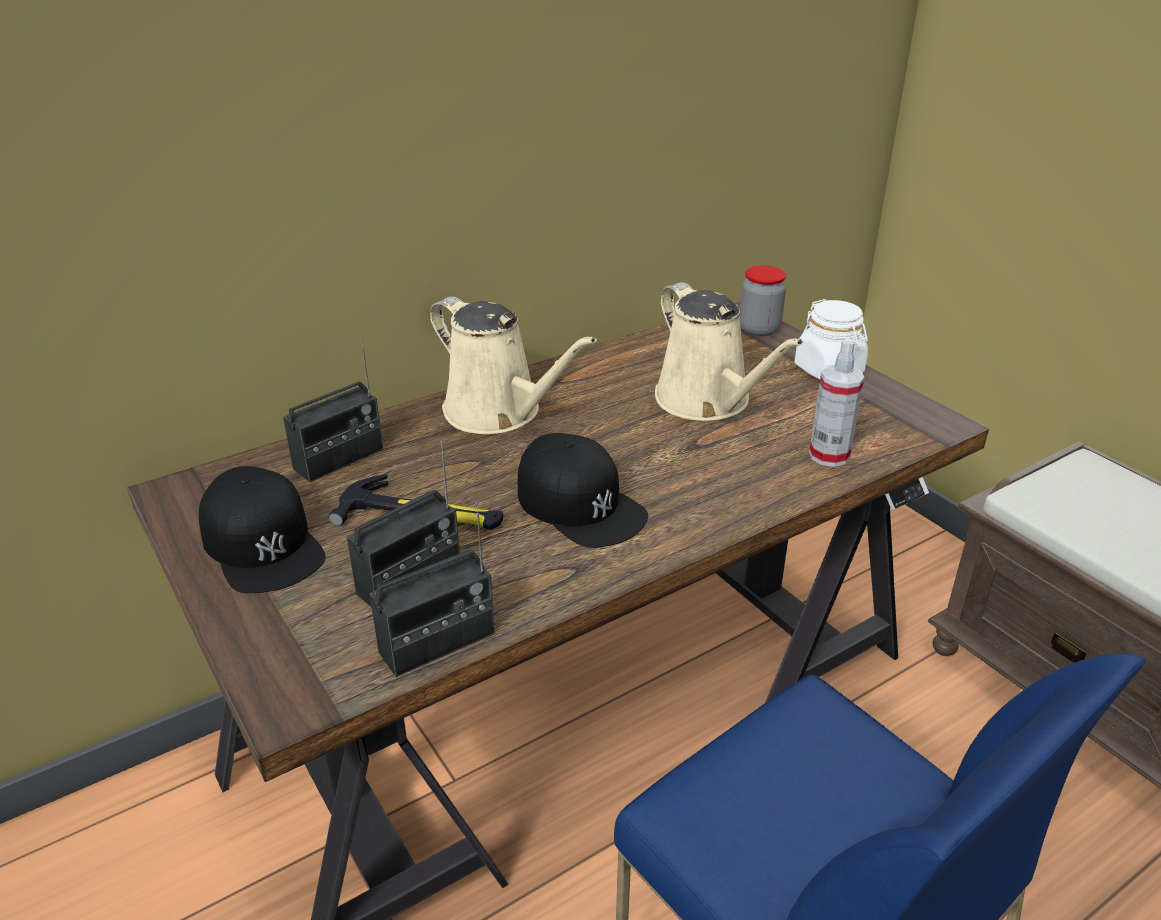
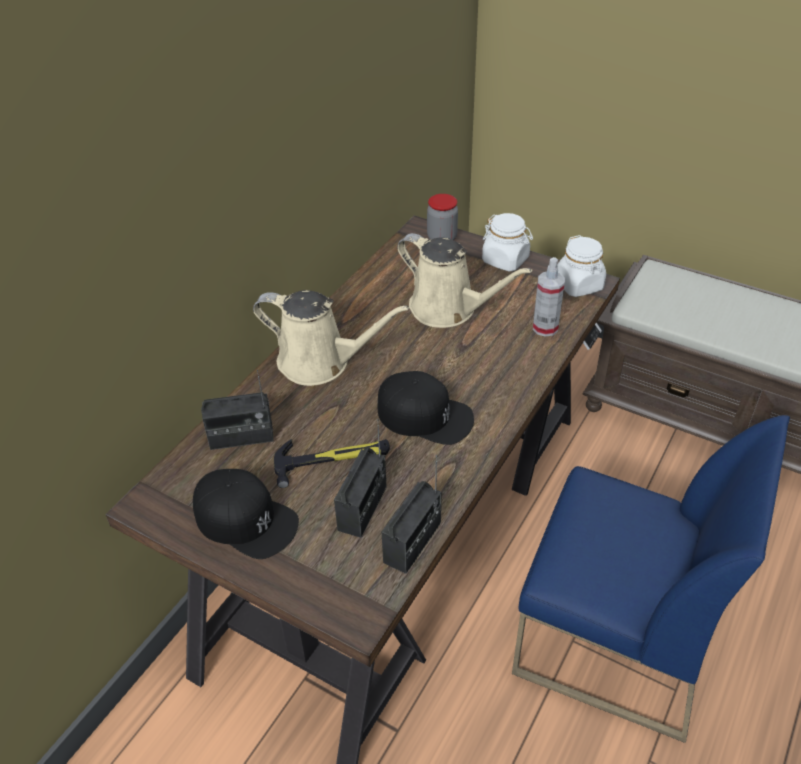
camera: 25 degrees left, 10 degrees up
radio [283,335,383,482] -> radio turned 60 degrees clockwise [201,370,274,450]
none -> white jar [557,235,606,297]

